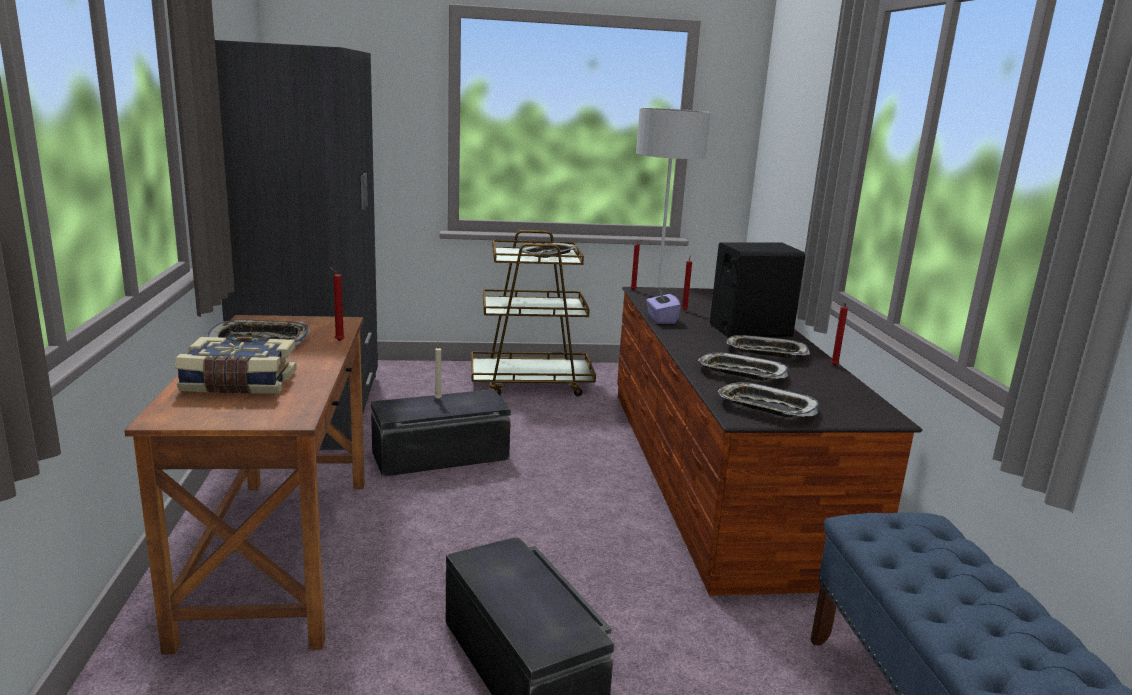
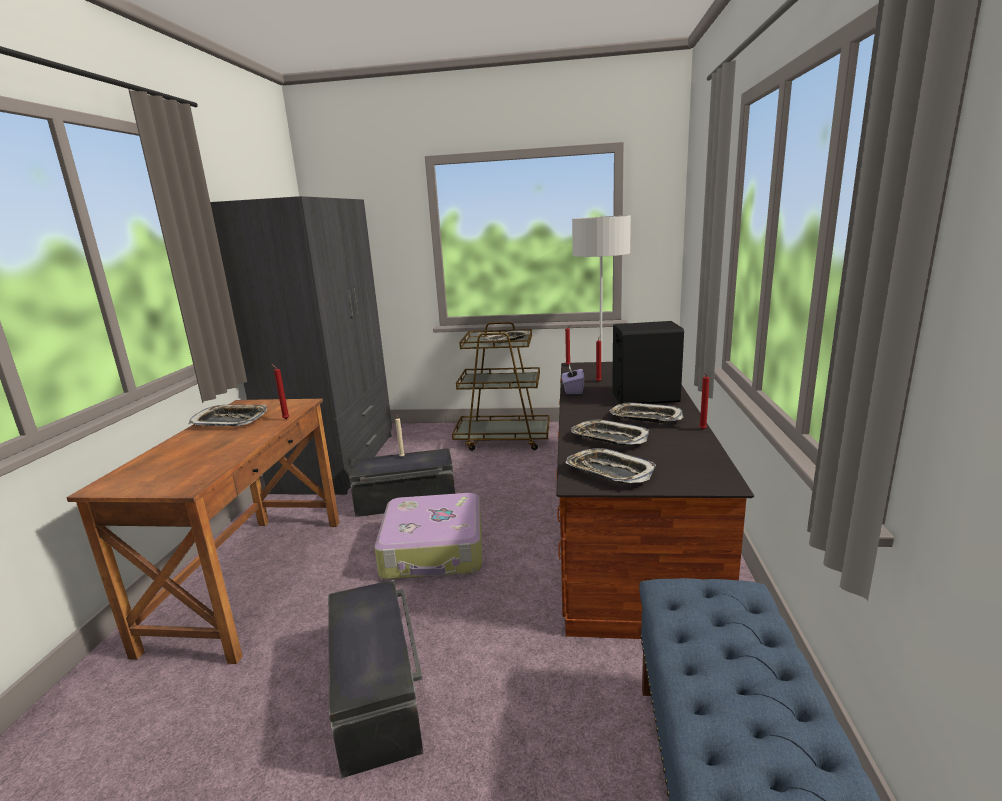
camera: 15 degrees right, 0 degrees up
book [175,337,297,394] -> none
none -> suitcase [375,493,482,580]

